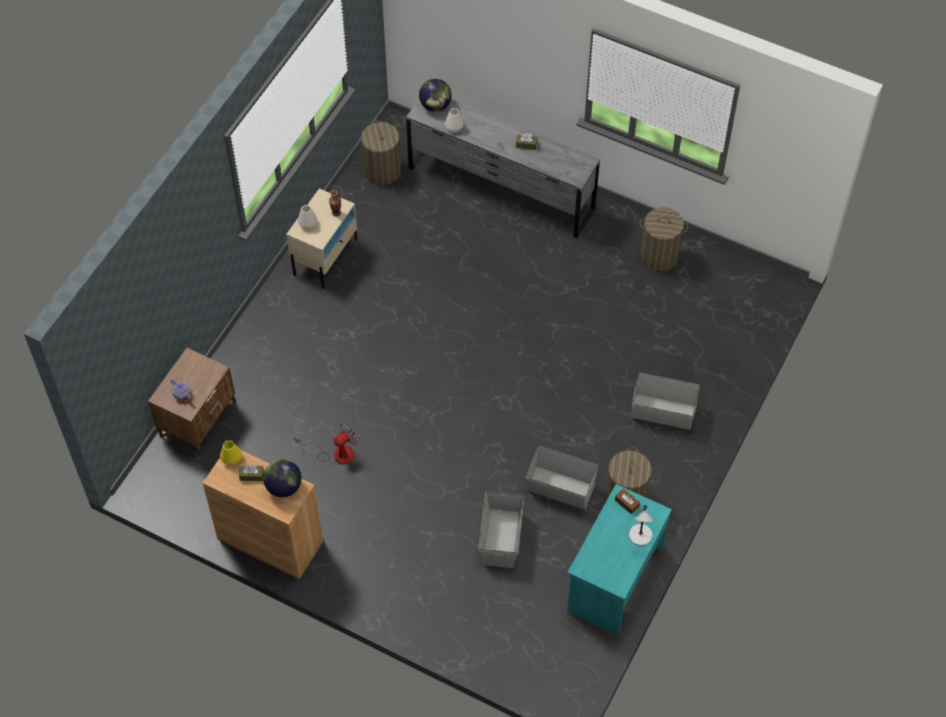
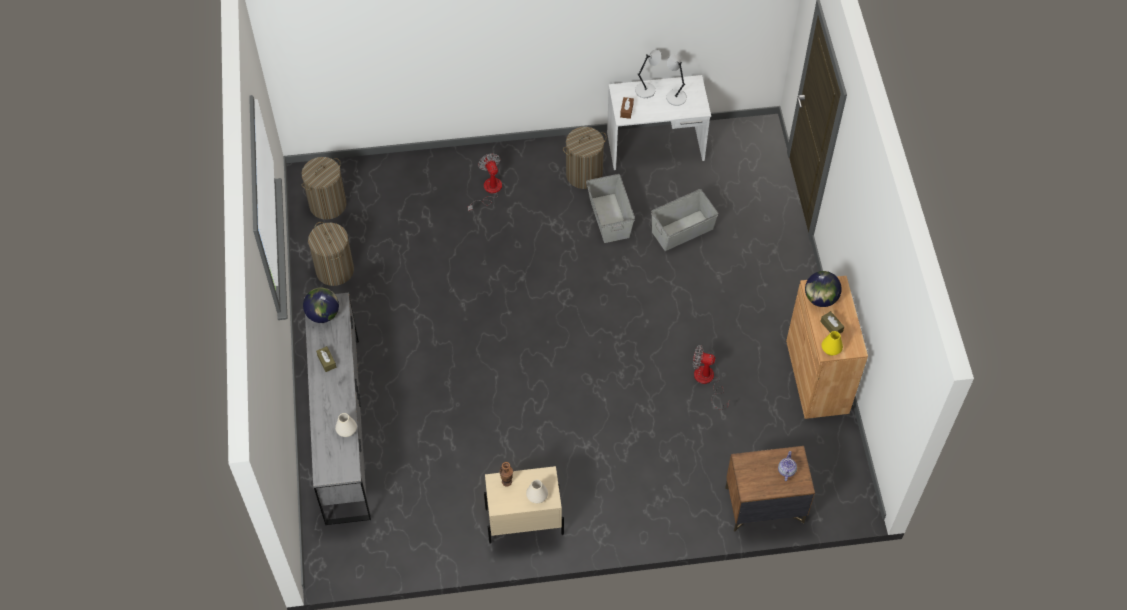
camera: 125 degrees left, 0 degrees up
laundry basket [361,120,401,185] -> laundry basket moved to [301,157,346,219]
globe [419,79,452,112] -> globe moved to [303,288,339,323]
turquoise desk [567,484,672,636] -> white desk [607,75,711,170]
grey storage box [631,373,700,430] -> fan [468,153,502,212]
none -> grey table lamp [666,54,687,106]

